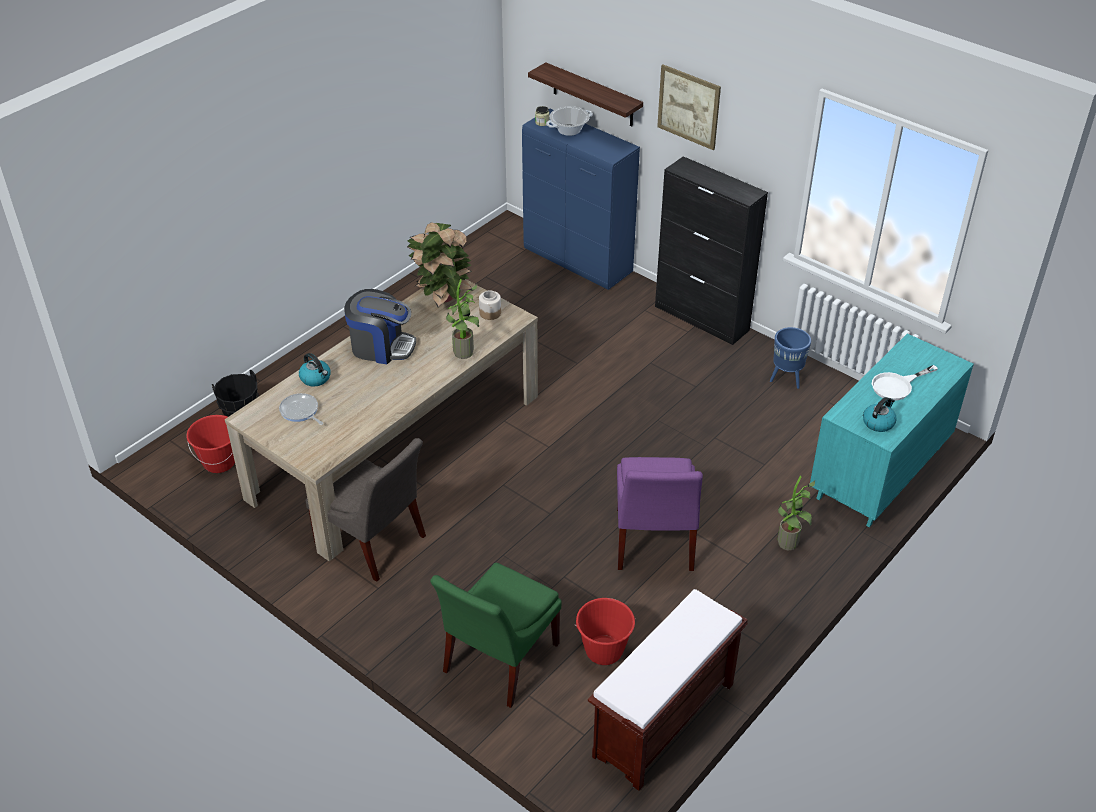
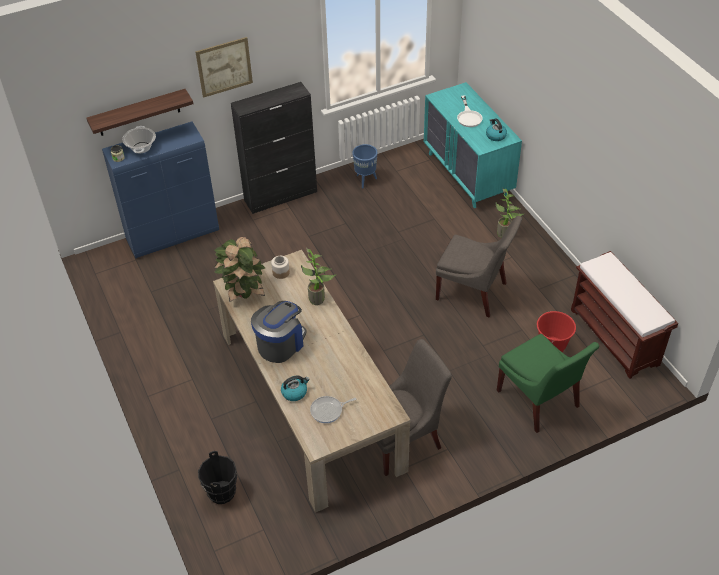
camera: 65 degrees left, 5 degrees up
red bucket [186,415,235,473] -> none
purple chair [617,457,703,571] -> grey chair [436,216,522,317]

